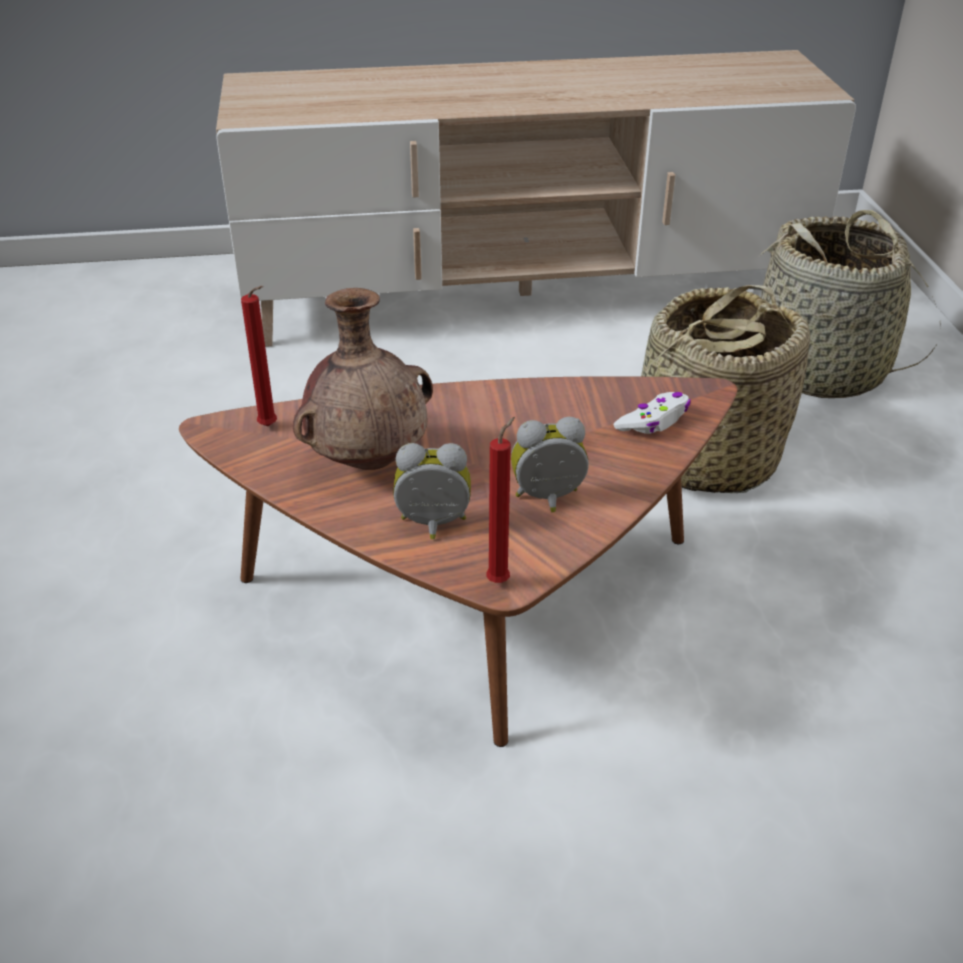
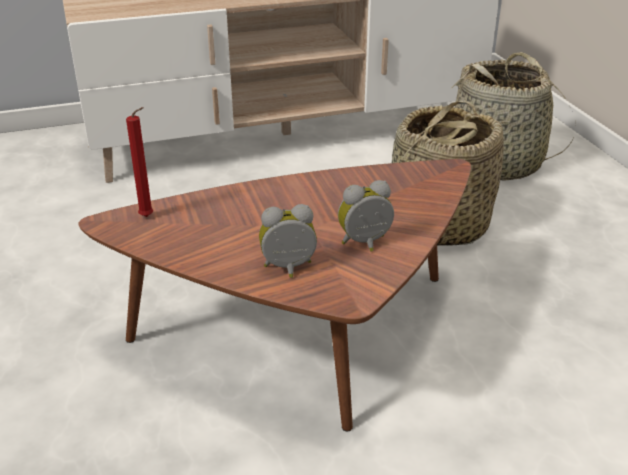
camera: 10 degrees left, 5 degrees down
brown vase [293,288,433,470] -> none
red candle [486,417,515,583] -> none
white game controller [614,392,691,434] -> none

